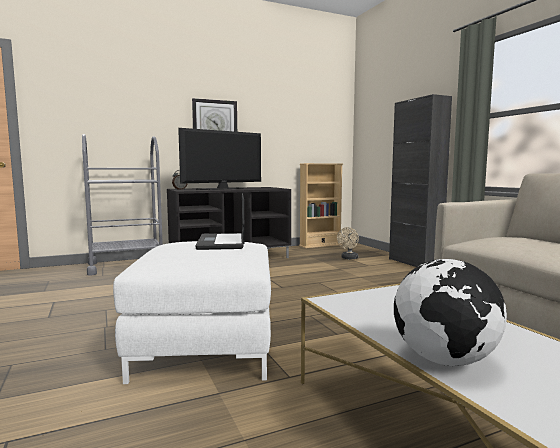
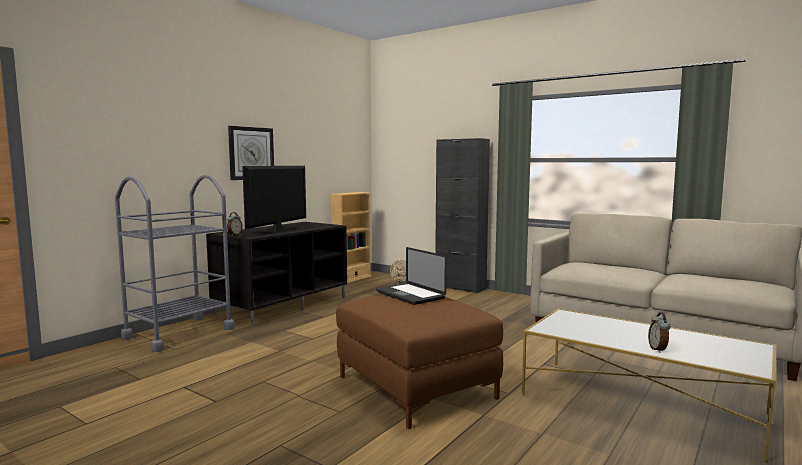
camera: 30 degrees left, 0 degrees up
white ottoman [113,241,271,384] -> brown ottoman [336,294,503,429]
globe [394,259,507,366] -> alarm clock [648,313,671,353]

